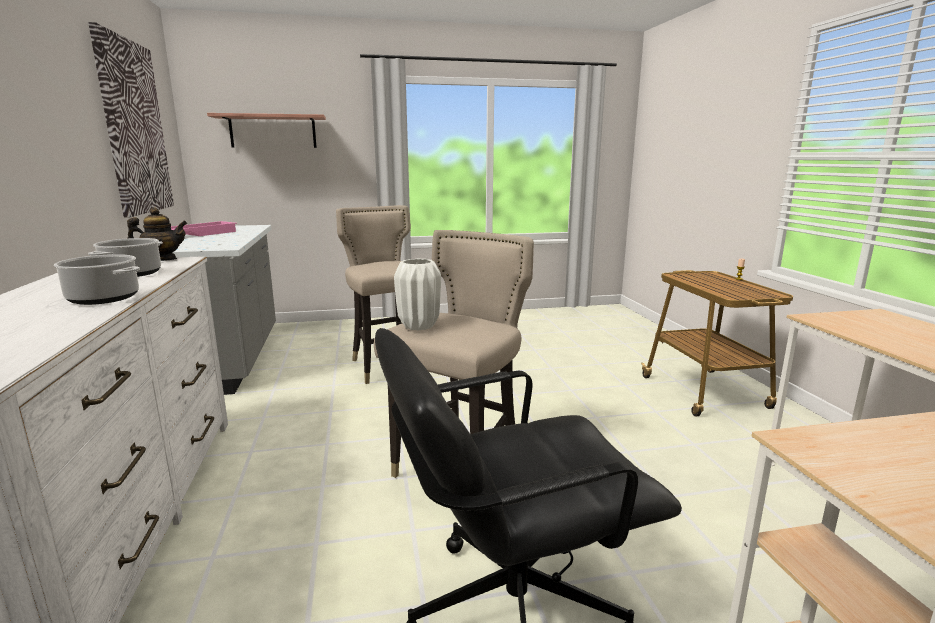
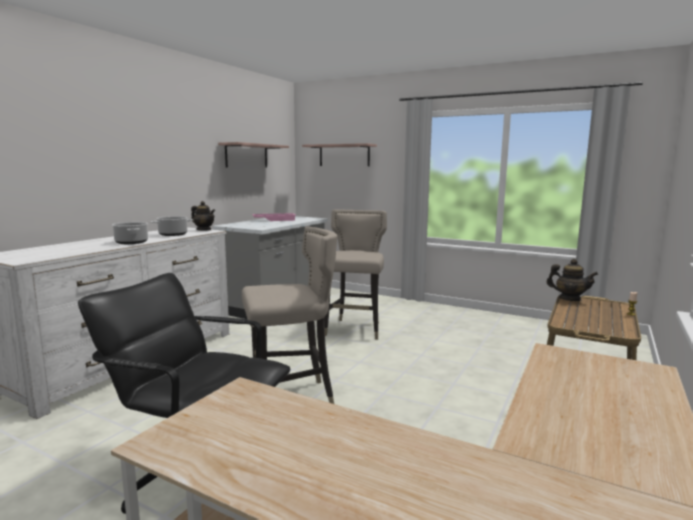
camera: 40 degrees right, 5 degrees down
picture [88,22,174,218] -> shelf [218,142,289,168]
white vase [394,259,441,330] -> none
none -> teapot [547,259,598,301]

